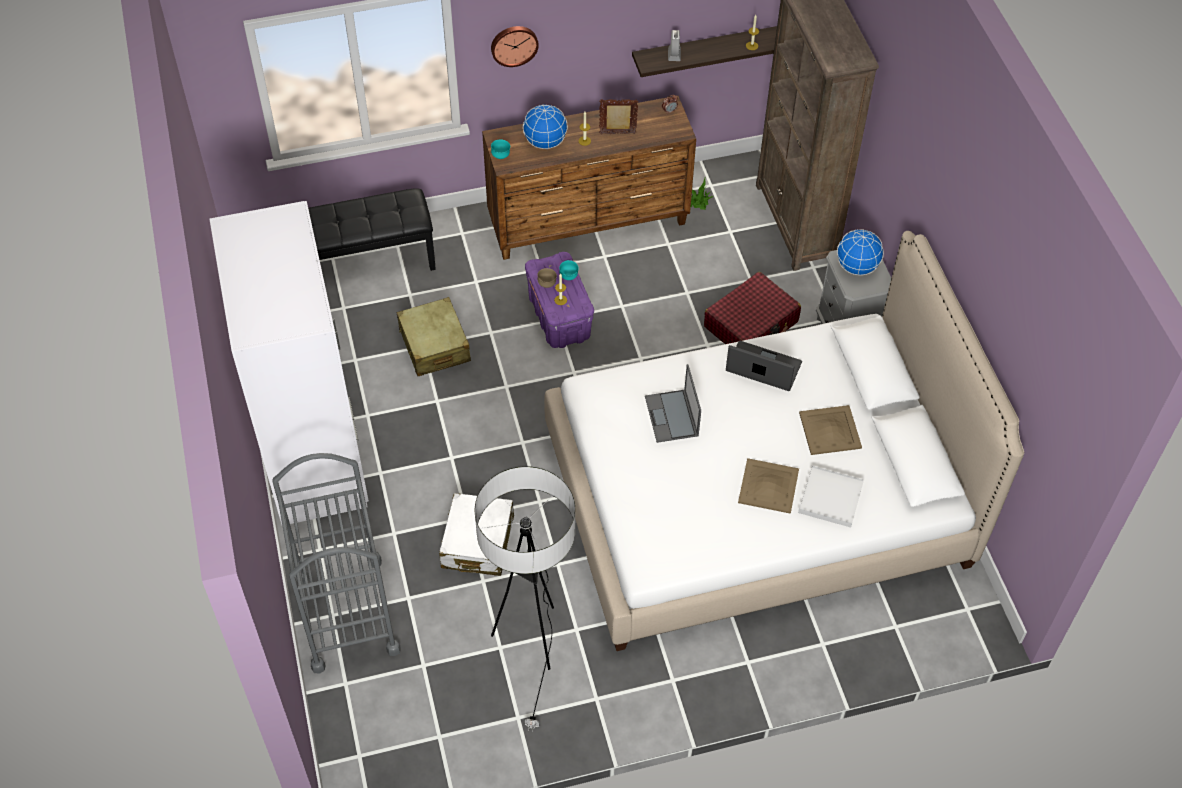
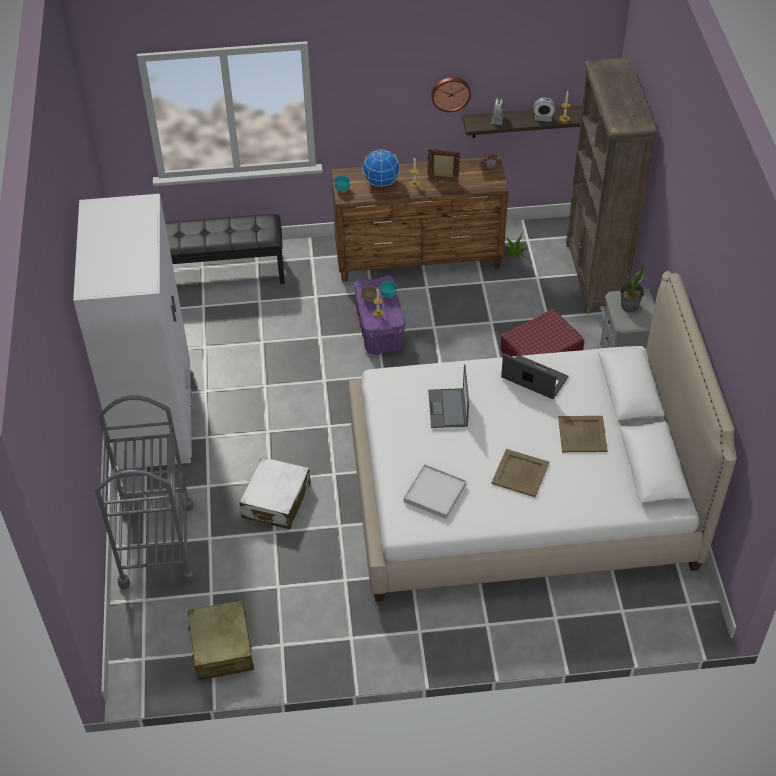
camera: 10 degrees right, 5 degrees down
beige suitcase [396,297,471,376] -> beige suitcase moved to [188,600,254,680]
floor lamp [475,466,575,732] -> none
wall clock [491,26,539,67] -> wall clock moved to [431,77,471,112]
white tray [798,466,864,527] -> white tray moved to [404,464,466,519]
globe [837,229,884,275] -> potted plant [620,264,644,312]
none -> alarm clock [534,98,555,122]

